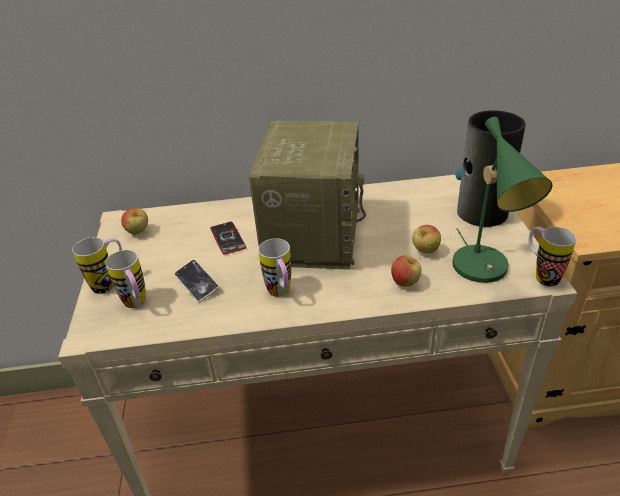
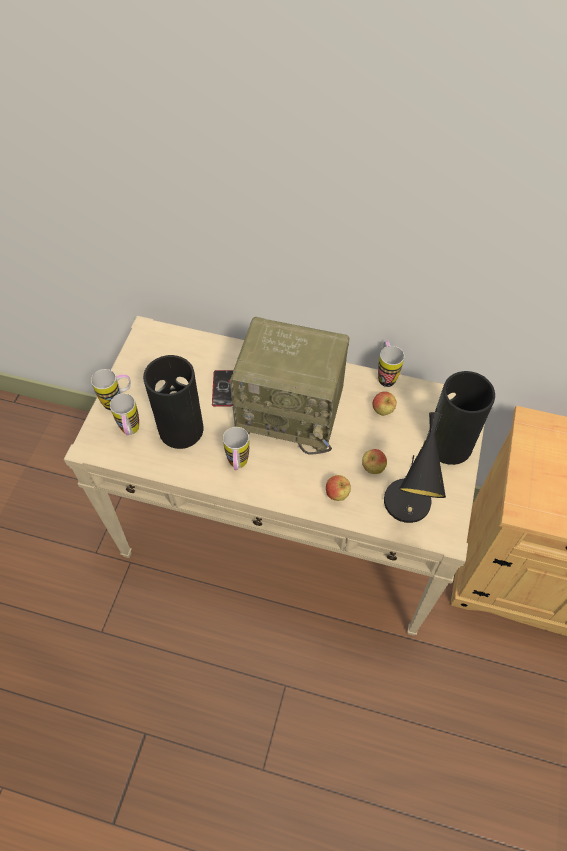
camera: 20 degrees right, 20 degrees up
apple [121,208,148,235] -> apple moved to [373,392,397,416]
phone [175,260,219,302] -> vase [143,355,203,449]
radio [249,121,366,270] -> radio turned 75 degrees clockwise [230,317,350,455]
green table lamp [452,117,552,283] -> black table lamp [384,412,446,523]
mug [529,227,577,286] -> mug moved to [378,341,404,387]

